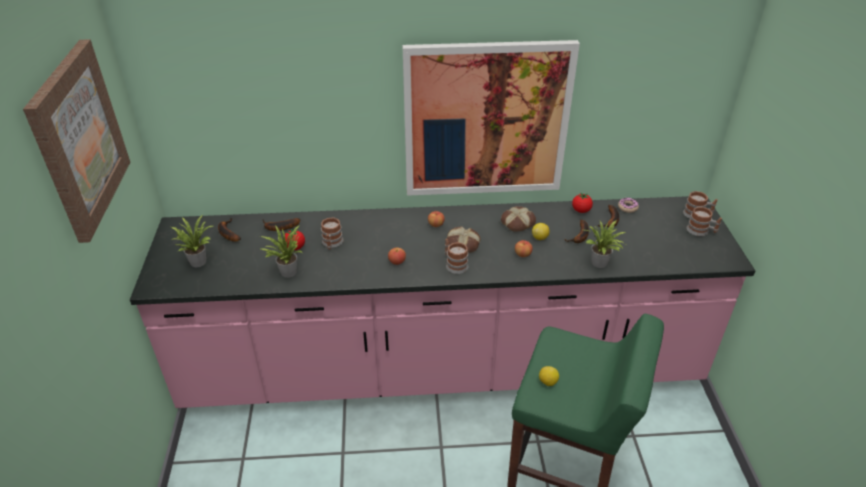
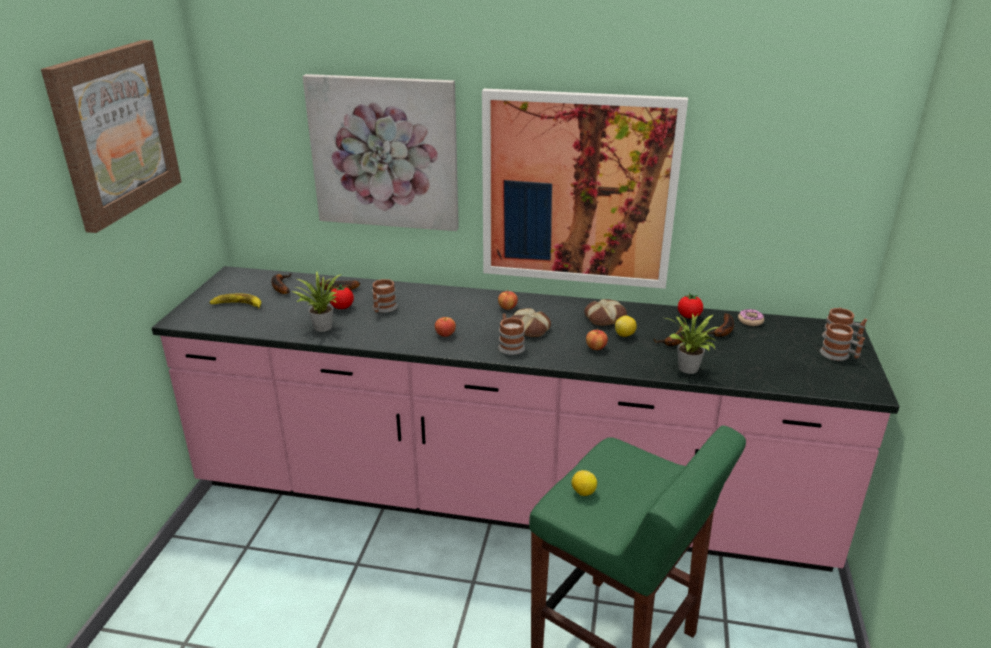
camera: 15 degrees right, 10 degrees down
potted plant [171,216,213,267] -> banana [209,293,261,309]
none -> picture [303,74,459,231]

